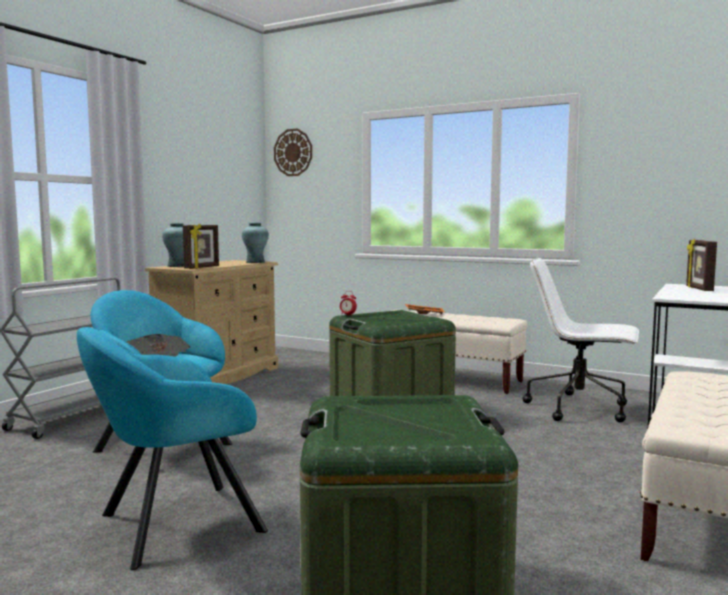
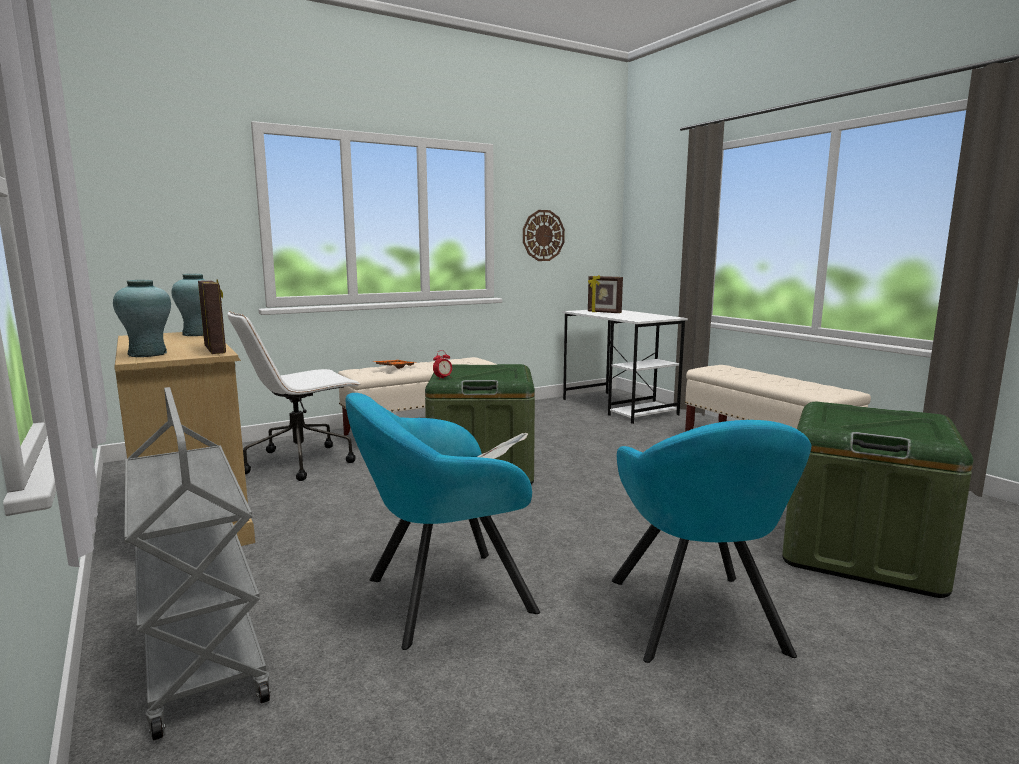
camera: 60 degrees left, 5 degrees up
wall clock [274,129,312,176] -> wall clock moved to [523,210,565,261]
white office chair [523,258,639,422] -> white office chair moved to [228,311,360,481]

